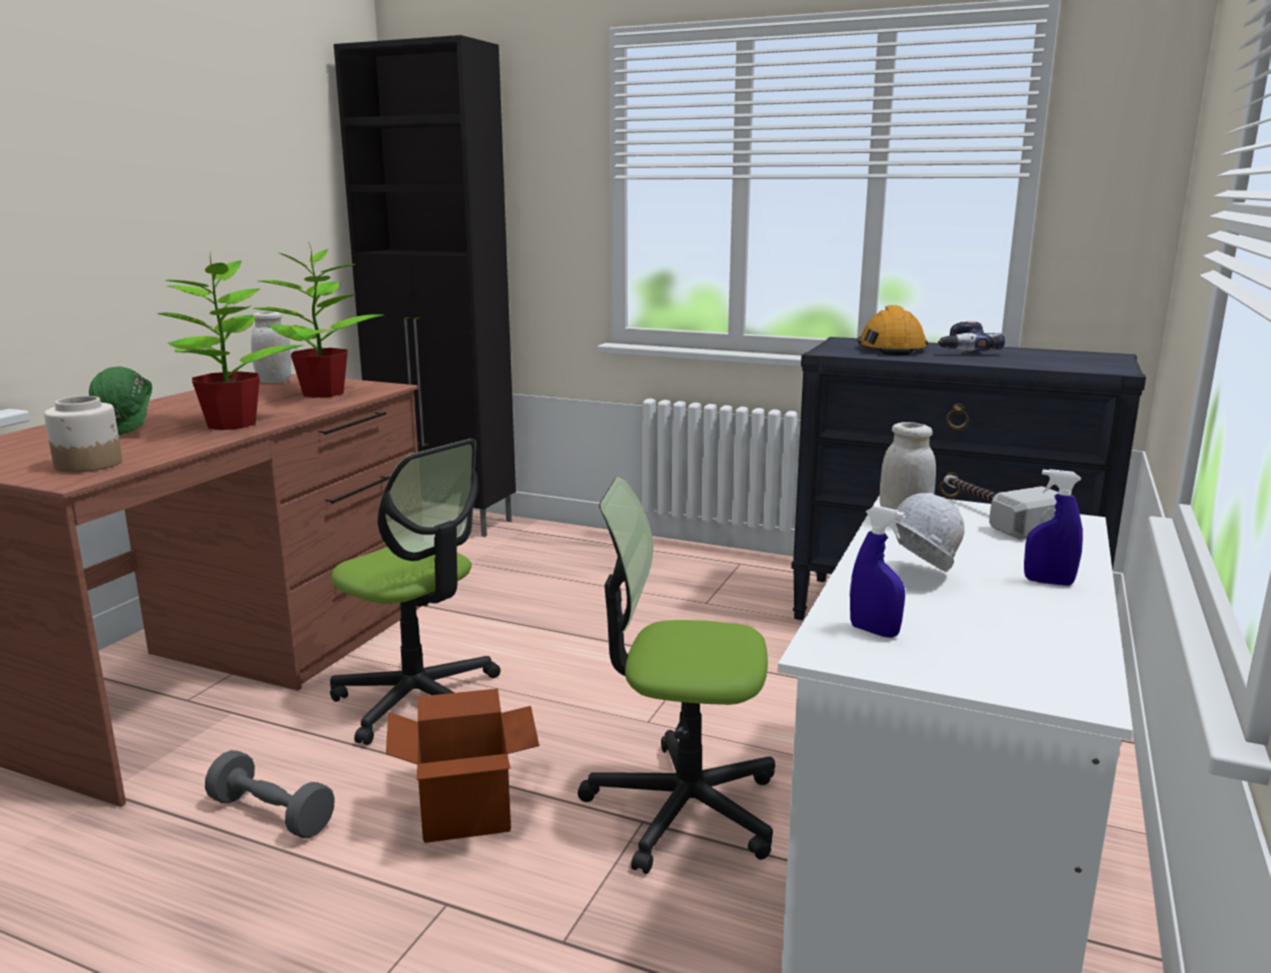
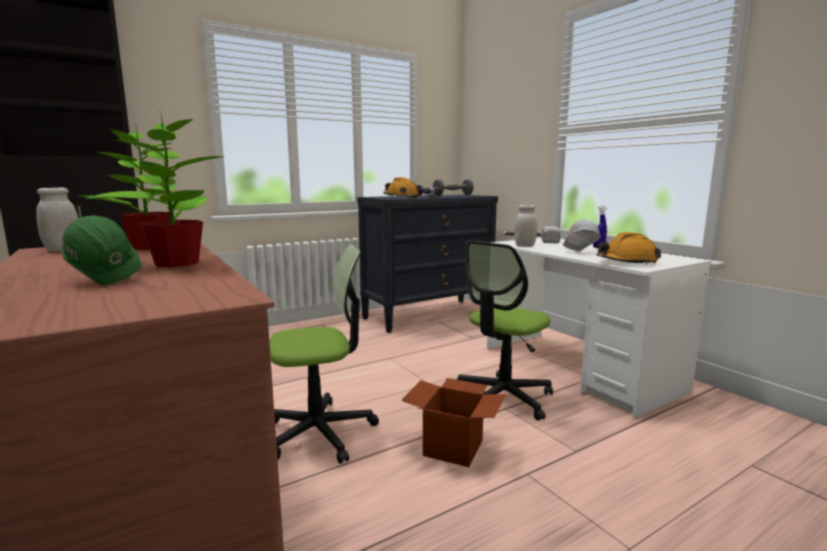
camera: 55 degrees left, 5 degrees down
jar [44,396,122,473] -> none
grey dumbbell [205,750,335,838] -> grey dumbbell moved to [433,179,474,195]
blue spray bottle [850,506,906,638] -> orange hard hat [597,232,661,265]

